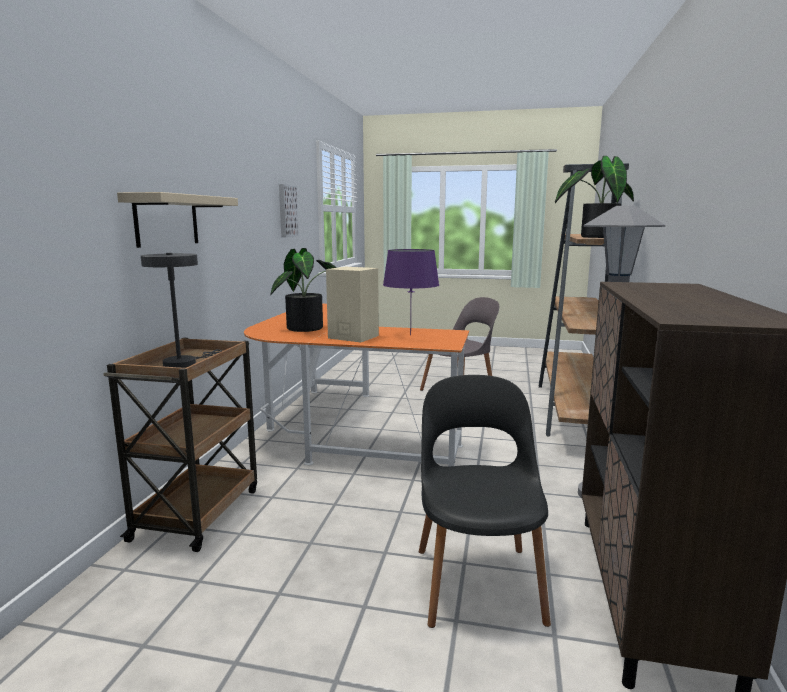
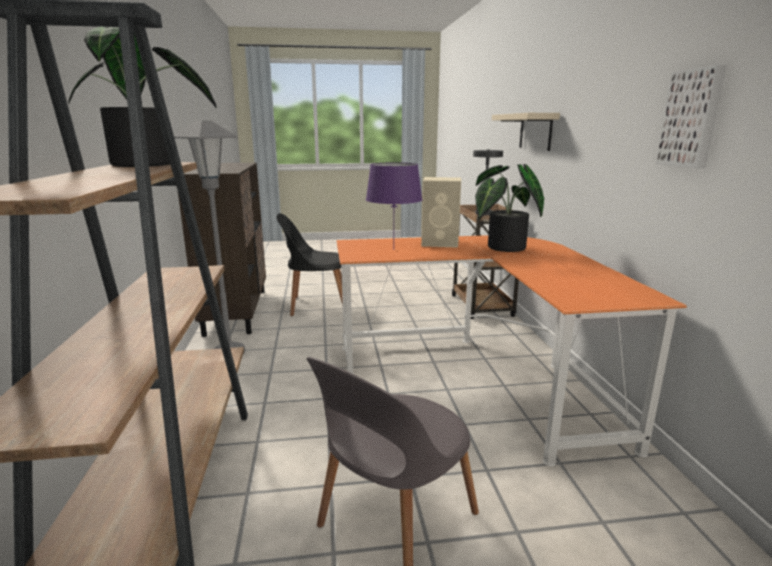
camera: 160 degrees right, 5 degrees up
black chair [419,375,551,628] -> black chair turned 105 degrees clockwise [277,213,343,316]

